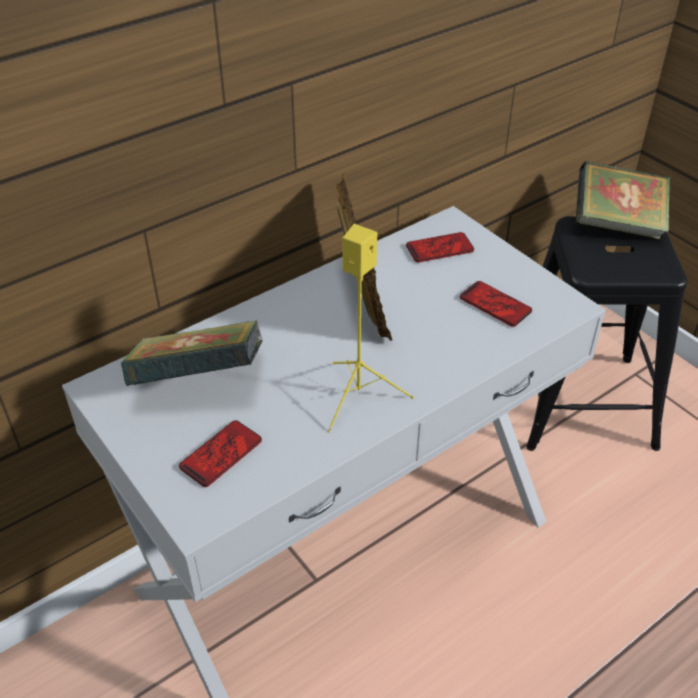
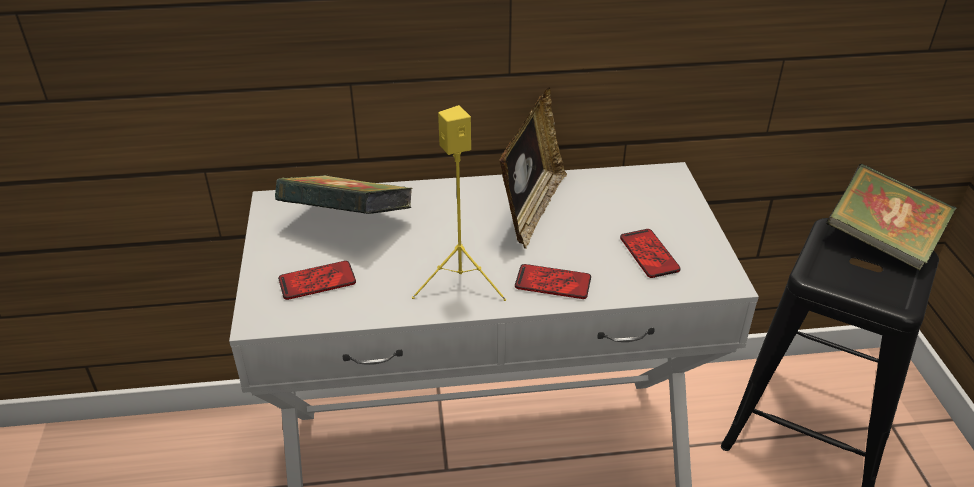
camera: 30 degrees right, 5 degrees down
phone [406,232,474,262] -> phone moved to [515,264,591,299]

